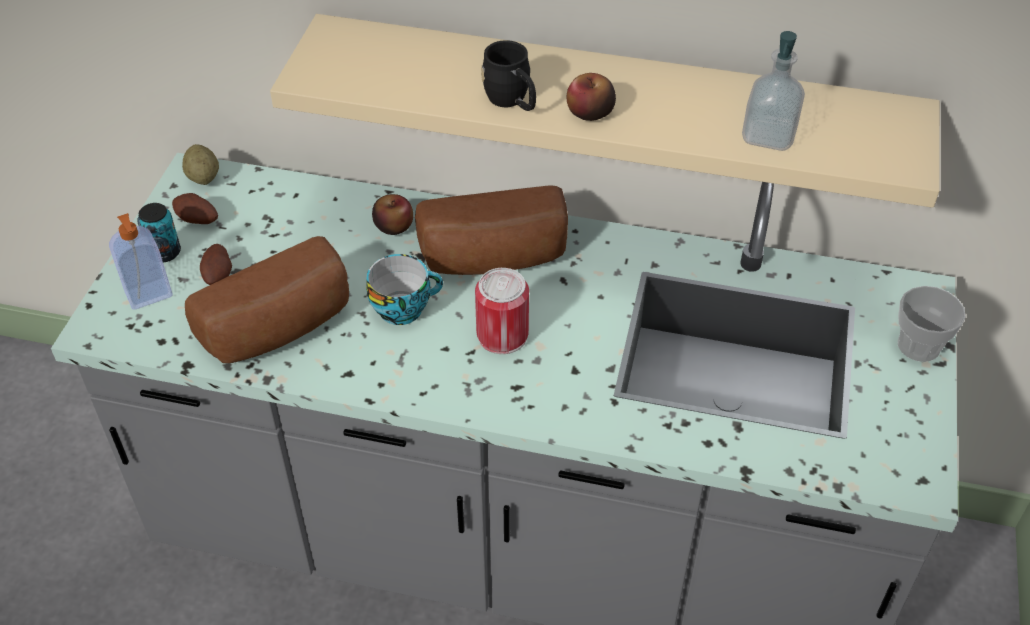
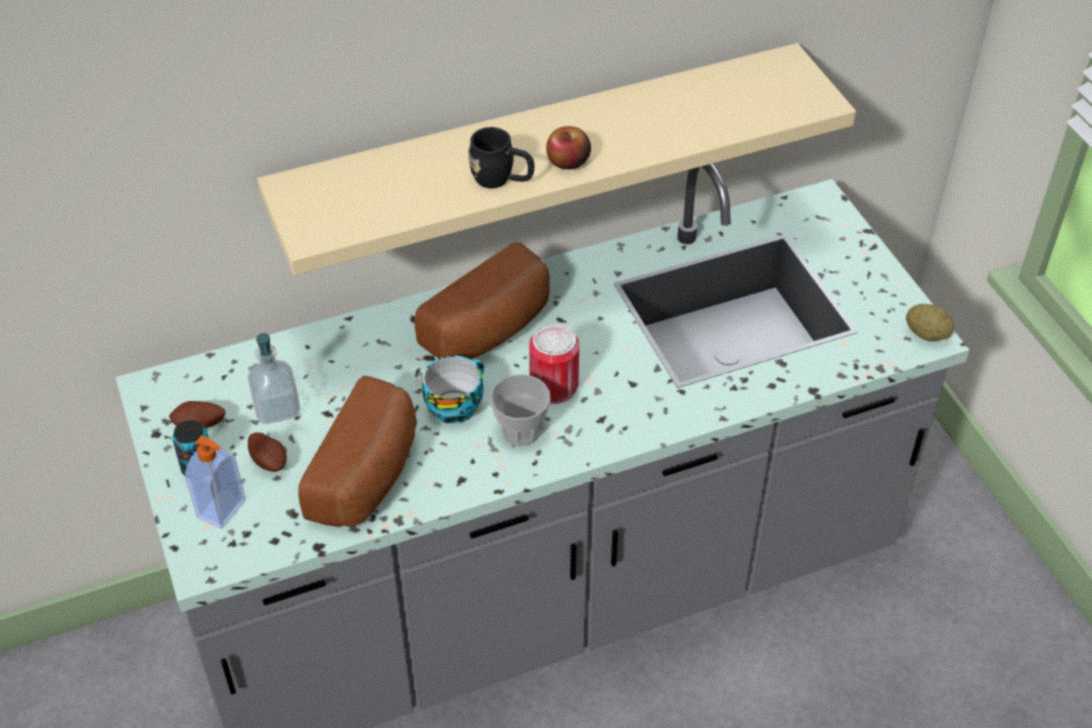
camera: 35 degrees left, 0 degrees up
potato [182,144,219,185] -> potato moved to [906,304,954,341]
apple [372,194,413,235] -> none
soap dispenser [742,31,805,151] -> soap dispenser moved to [248,333,300,424]
cup [898,286,966,362] -> cup moved to [490,374,551,446]

